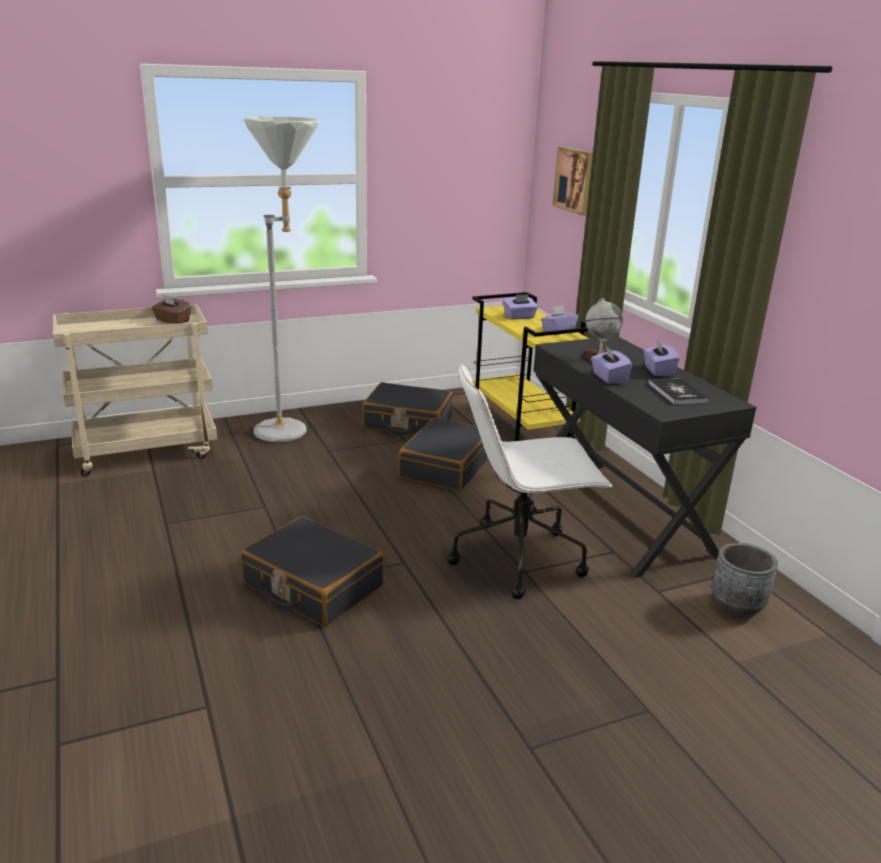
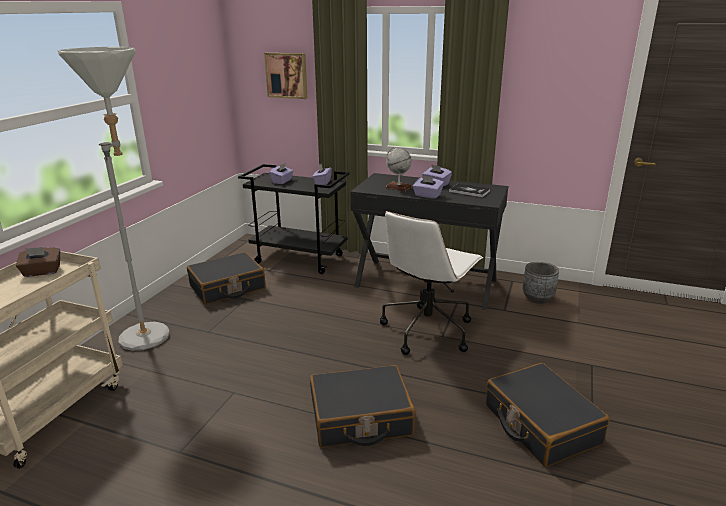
camera: 45 degrees left, 0 degrees up
black suitcase [398,418,488,491] -> black suitcase moved to [486,363,610,467]
yellow cart [472,292,589,441] -> black cart [238,164,349,274]

